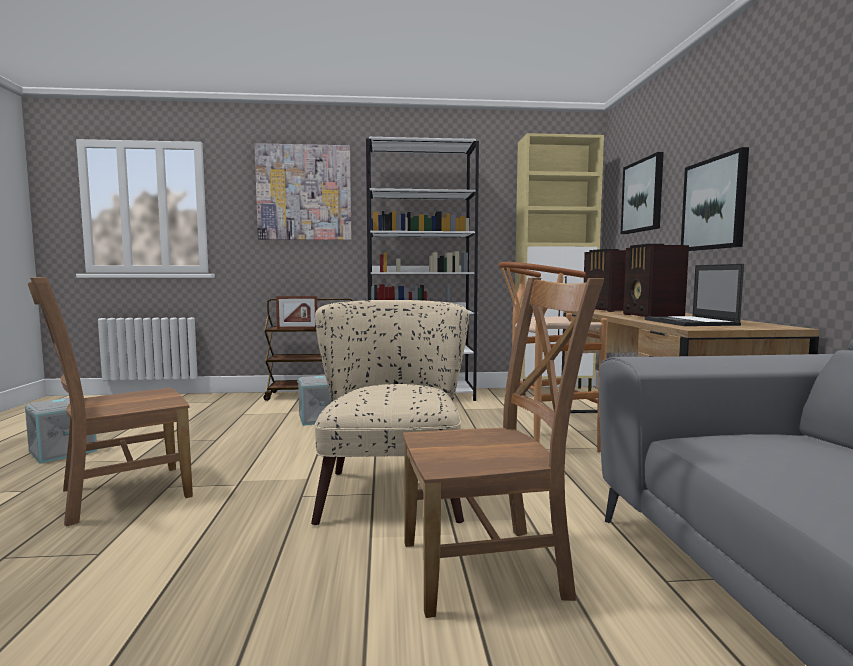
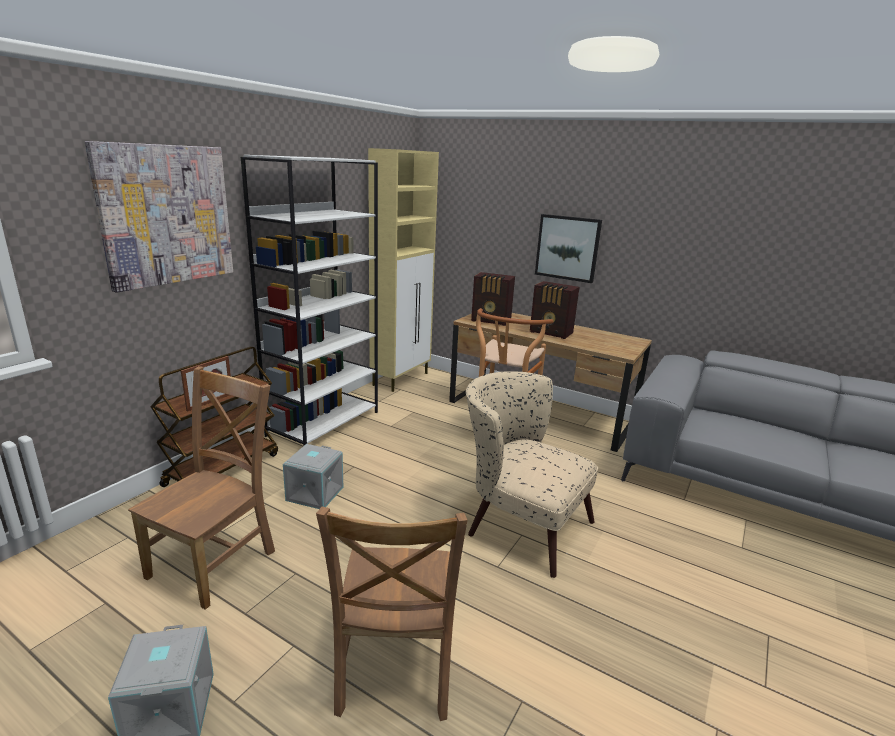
camera: 55 degrees left, 15 degrees up
brown chair [403,278,604,618] -> brown chair moved to [128,366,275,610]
picture [621,152,664,234] -> none
laptop [645,264,744,326] -> none

